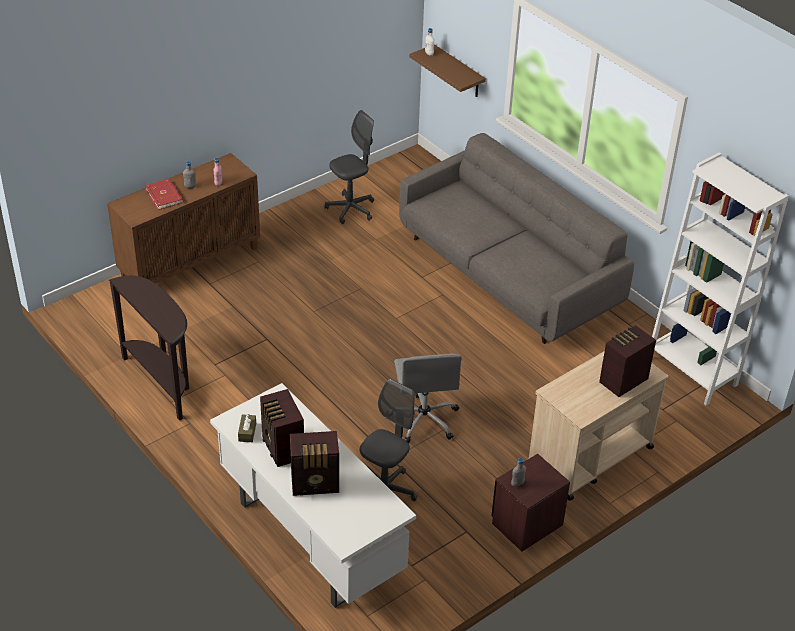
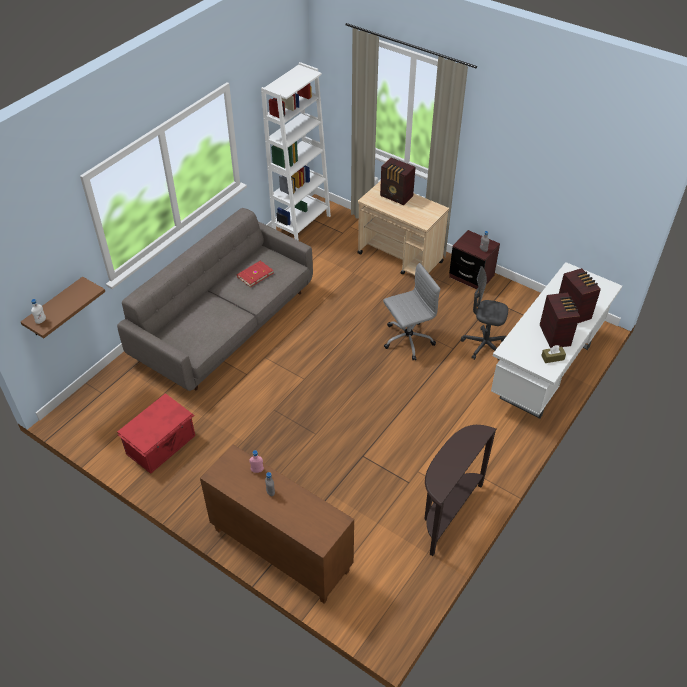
camera: 105 degrees left, 5 degrees up
red book [145,179,184,210] -> red book moved to [237,261,274,287]
radio [260,389,304,467] -> radio turned 60 degrees counterclockwise [540,293,580,348]
grey office chair [324,110,374,224] -> red storage box [117,393,195,474]

